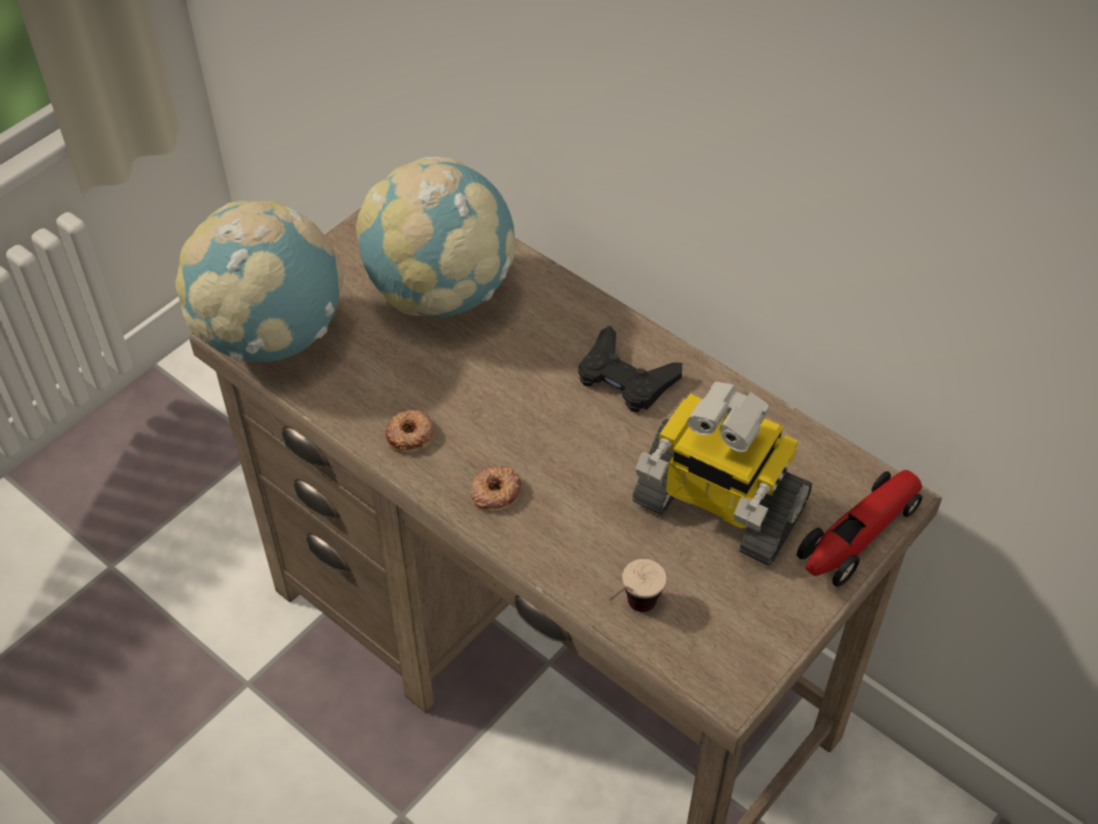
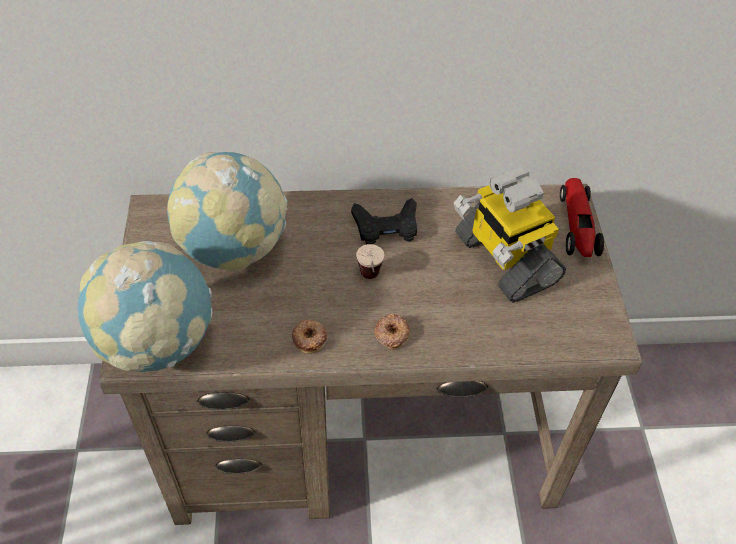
camera: 45 degrees left, 0 degrees up
cup [608,559,666,612] -> cup moved to [356,244,384,279]
toy robot [632,381,812,566] -> toy robot turned 75 degrees clockwise [454,167,566,303]

